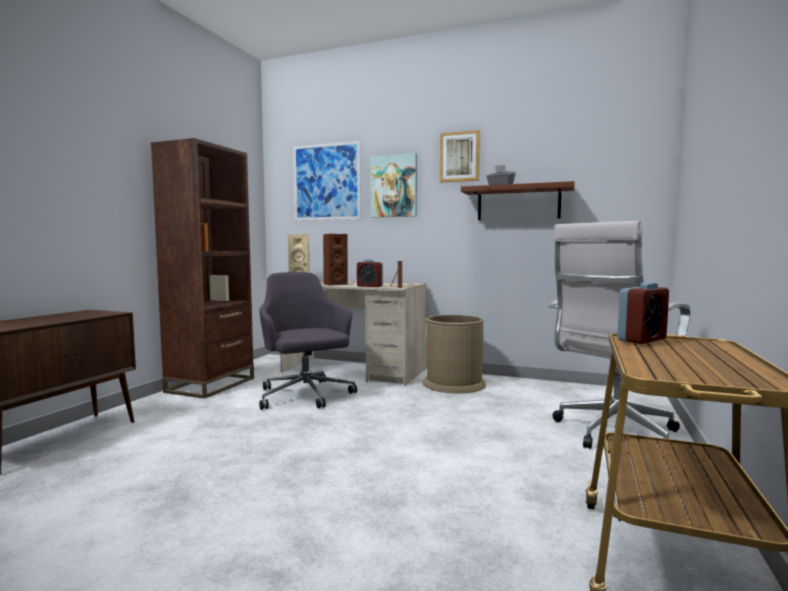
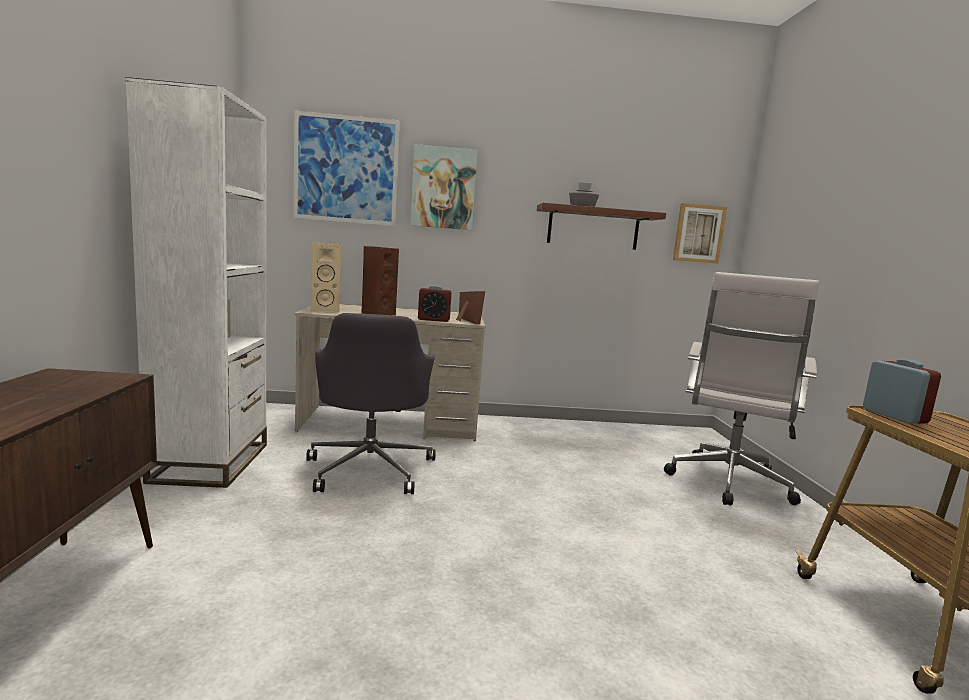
camera: 25 degrees left, 5 degrees up
brown bookcase [151,138,254,399] -> white bookcase [125,77,267,488]
grey office chair [259,272,357,410] -> grey office chair turned 135 degrees counterclockwise [306,313,436,494]
brown trash can [423,315,486,394] -> none
picture [440,130,480,182] -> picture moved to [673,203,727,264]
alarm clock [617,282,669,344] -> alarm clock turned 45 degrees counterclockwise [863,359,941,424]

